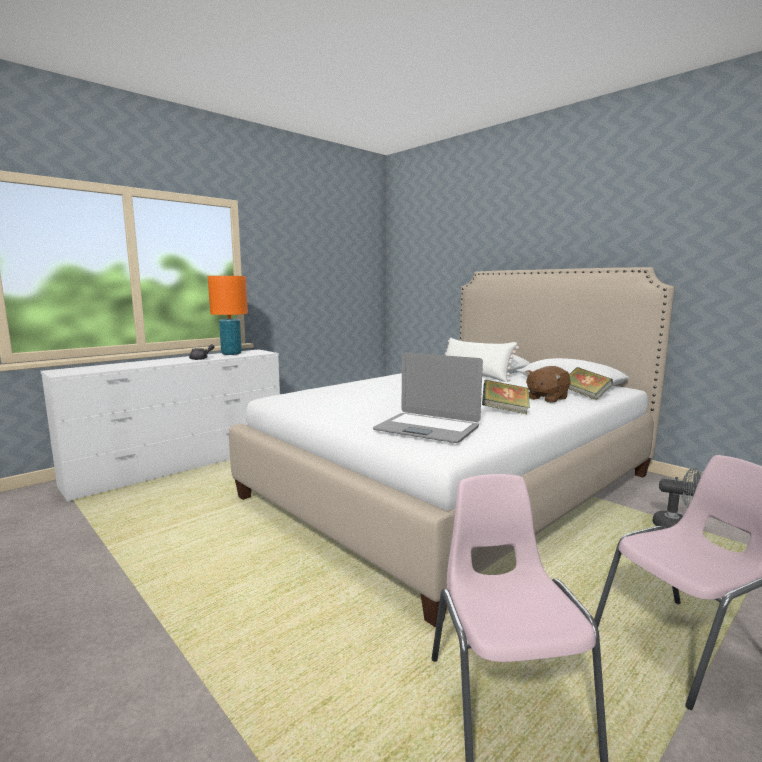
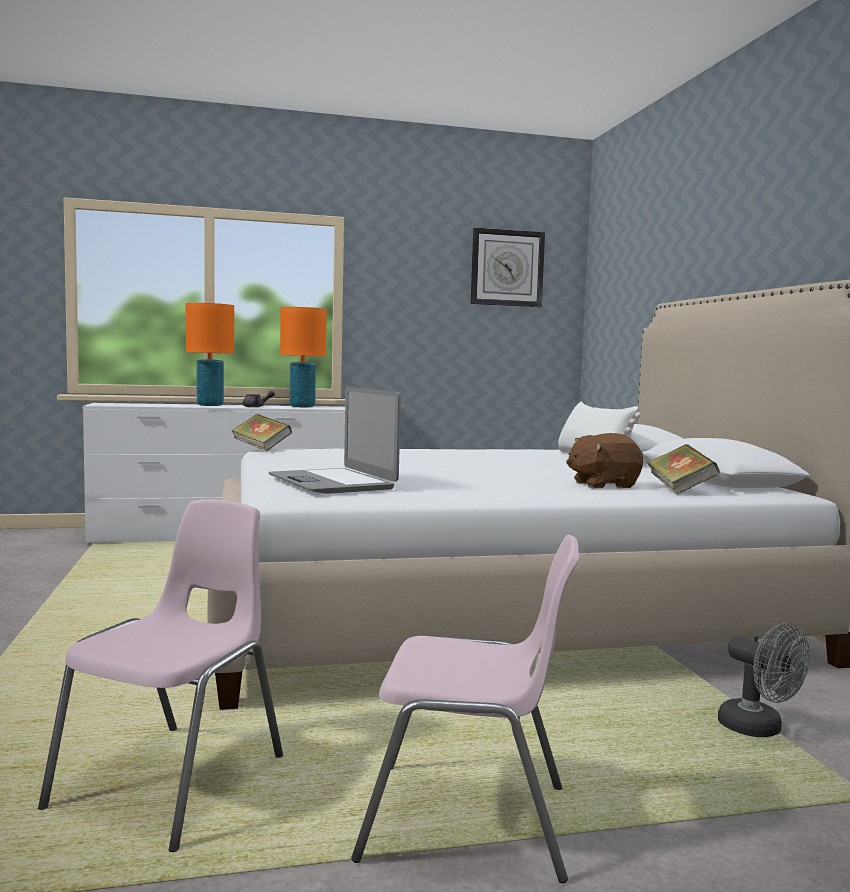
camera: 30 degrees right, 5 degrees down
book [482,380,530,414] -> book moved to [232,414,292,451]
none -> orange table lamp [186,303,234,406]
none -> wall clock [471,227,545,307]

